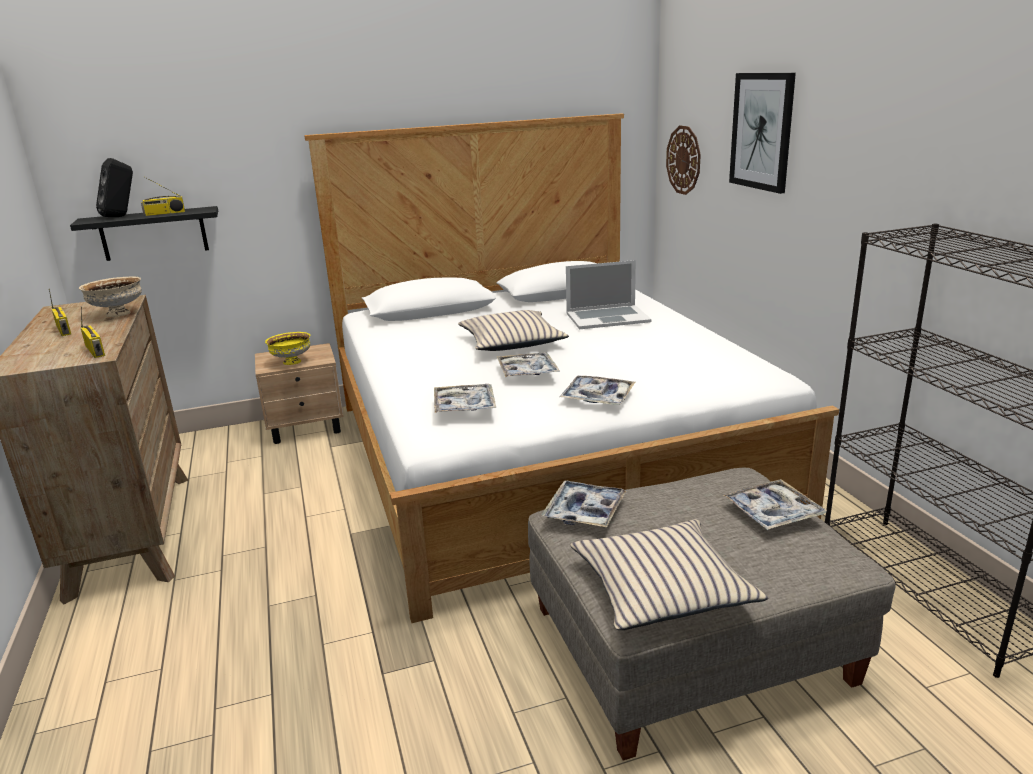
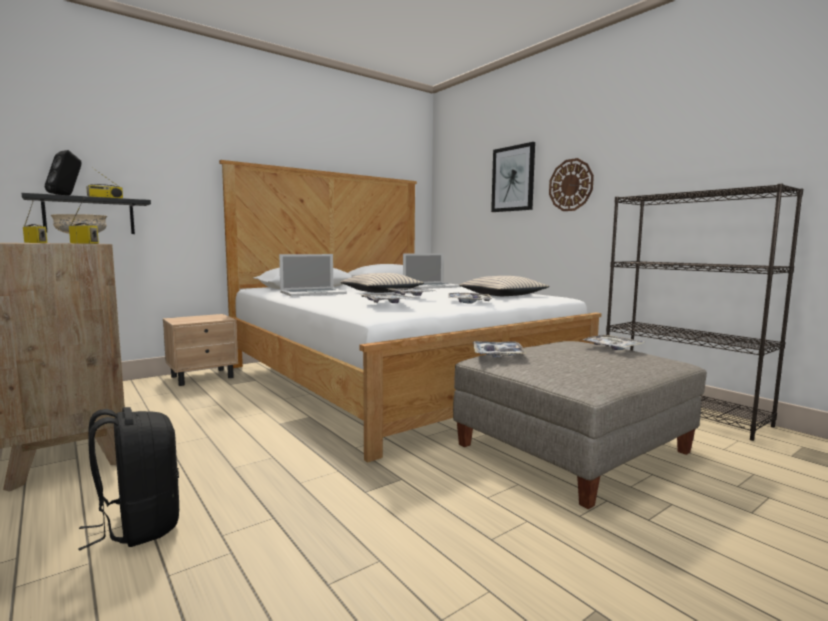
camera: 20 degrees left, 15 degrees down
yellow bowl [265,332,310,365] -> none
beige pillow [570,519,768,630] -> beige pillow moved to [459,276,549,296]
wall clock [666,126,701,195] -> wall clock moved to [549,158,594,211]
none -> black backpack [78,407,179,551]
none -> laptop [279,254,347,296]

